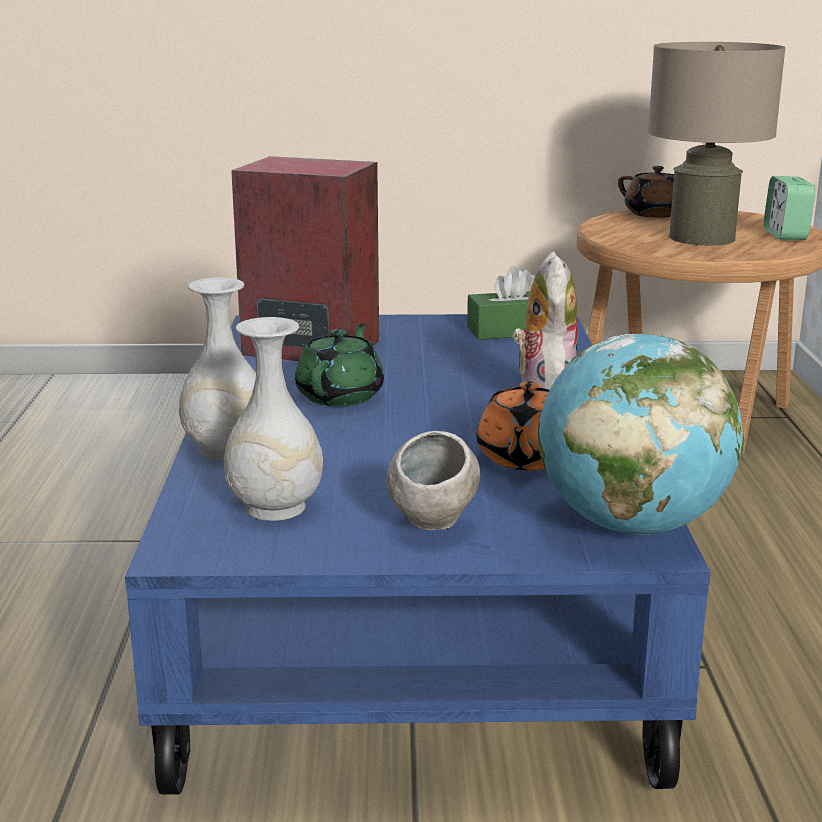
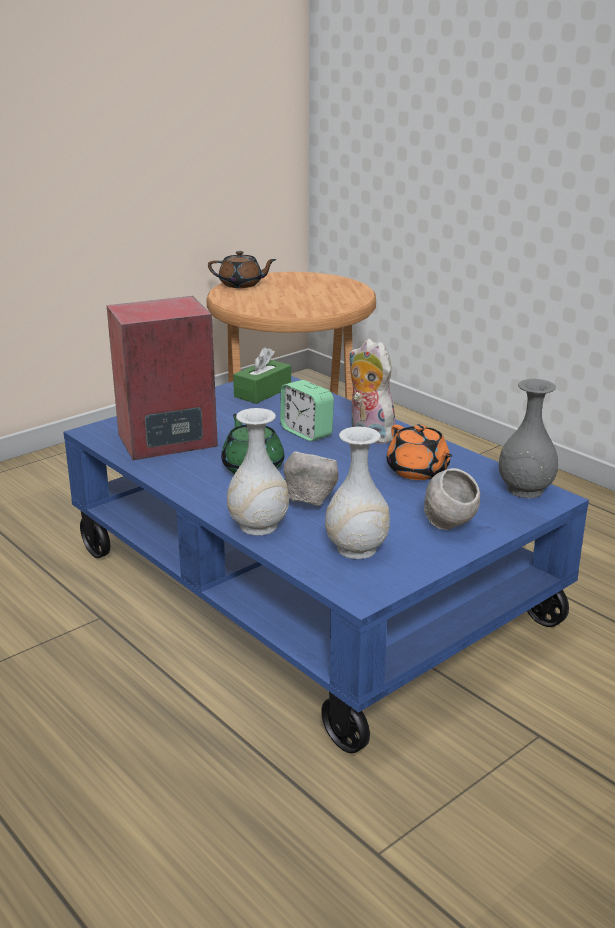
camera: 40 degrees left, 5 degrees up
globe [538,333,744,535] -> grey vase [499,379,558,498]
beige table lamp [648,42,786,245] -> none
alarm clock [764,176,816,240] -> alarm clock moved to [280,380,334,441]
none -> grey bowl [284,451,338,506]

